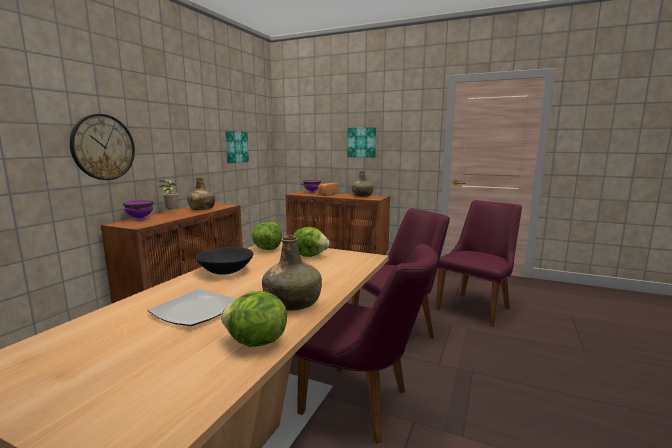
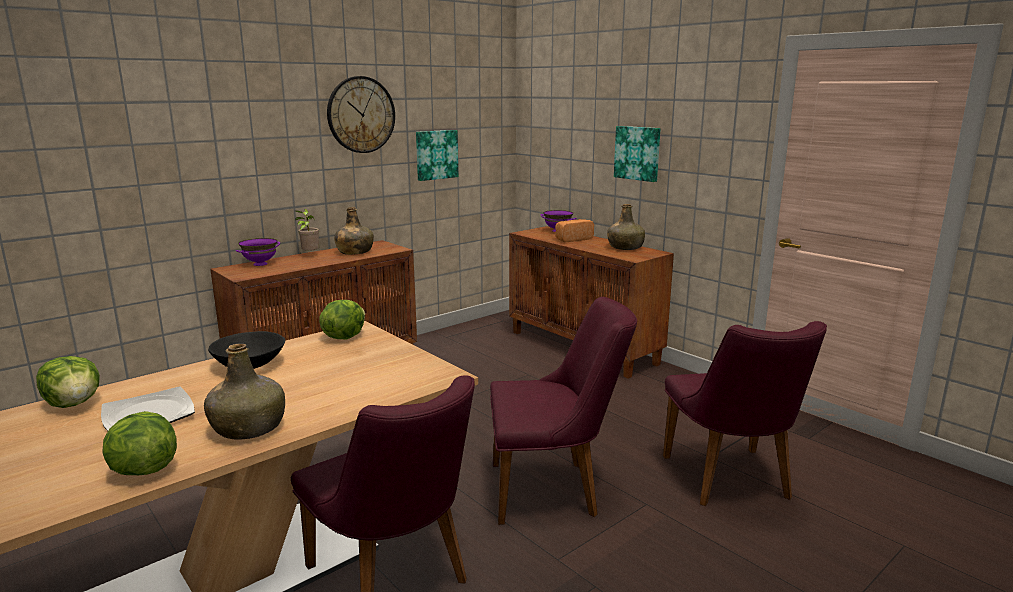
camera: 25 degrees right, 5 degrees up
wall clock [70,114,135,180] -> wall clock moved to [327,76,395,153]
lettuce [293,227,330,257] -> lettuce moved to [36,356,100,408]
purple chair [436,200,522,327] -> purple chair turned 105 degrees clockwise [663,321,827,506]

